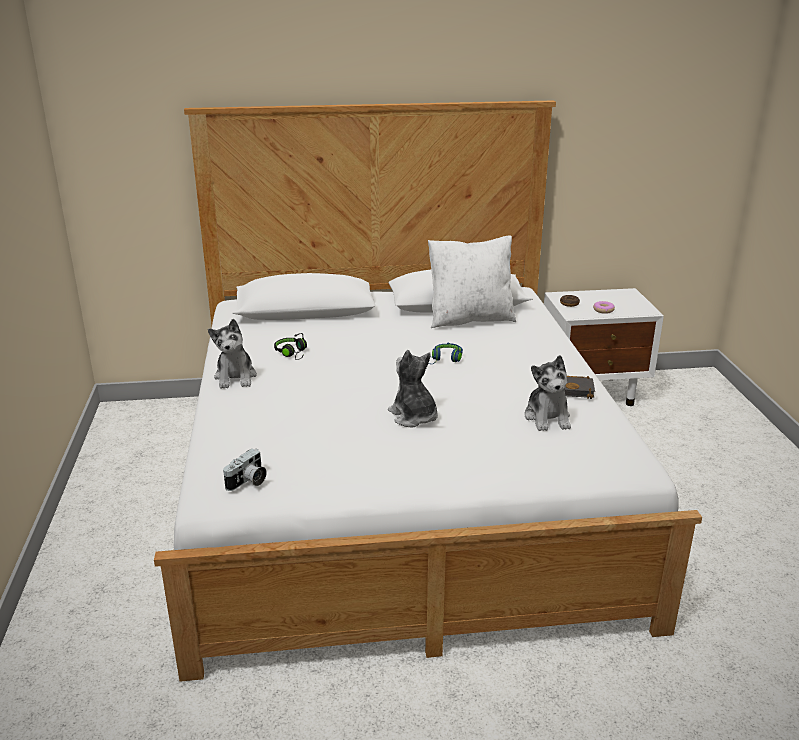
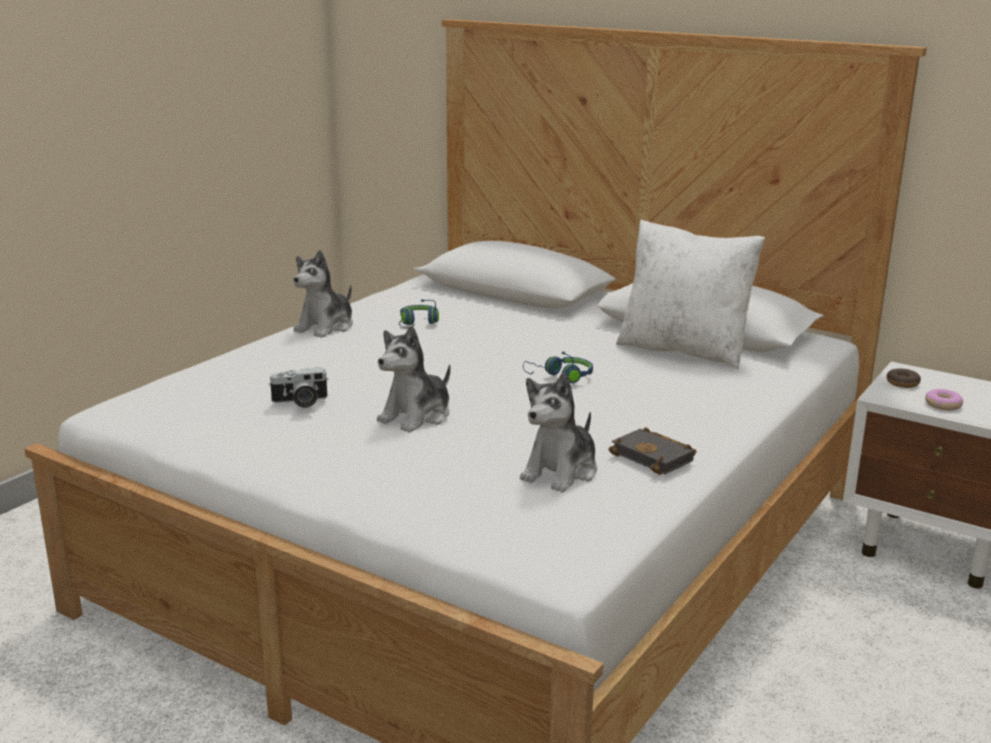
camera: 40 degrees right, 5 degrees down
camera [223,449,267,491] -> camera moved to [268,367,329,408]
black headphones [274,333,307,360] -> blue headphones [399,299,439,328]
plush toy [388,350,438,427] -> plush toy turned 150 degrees counterclockwise [377,326,450,433]

